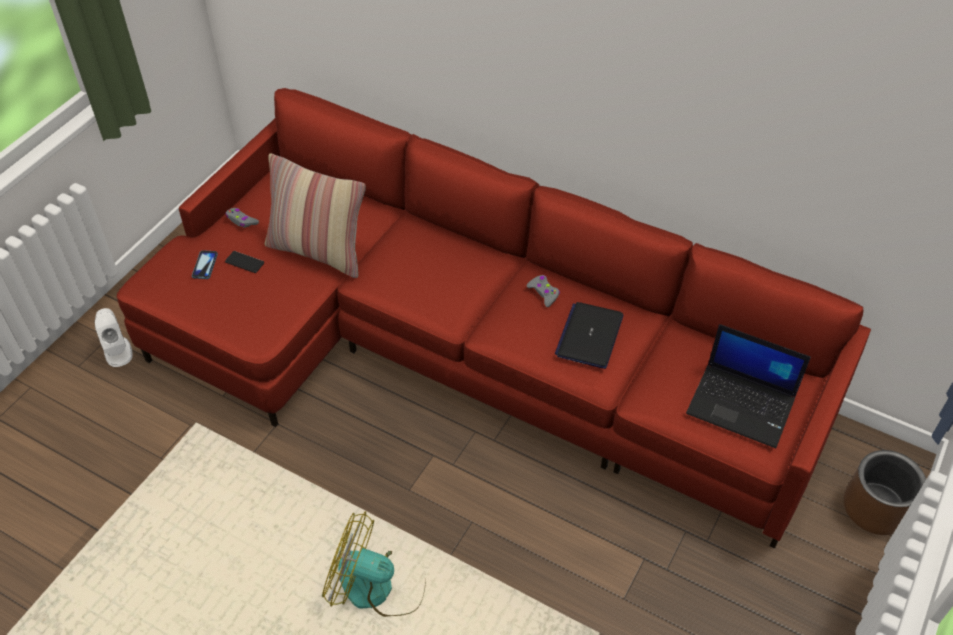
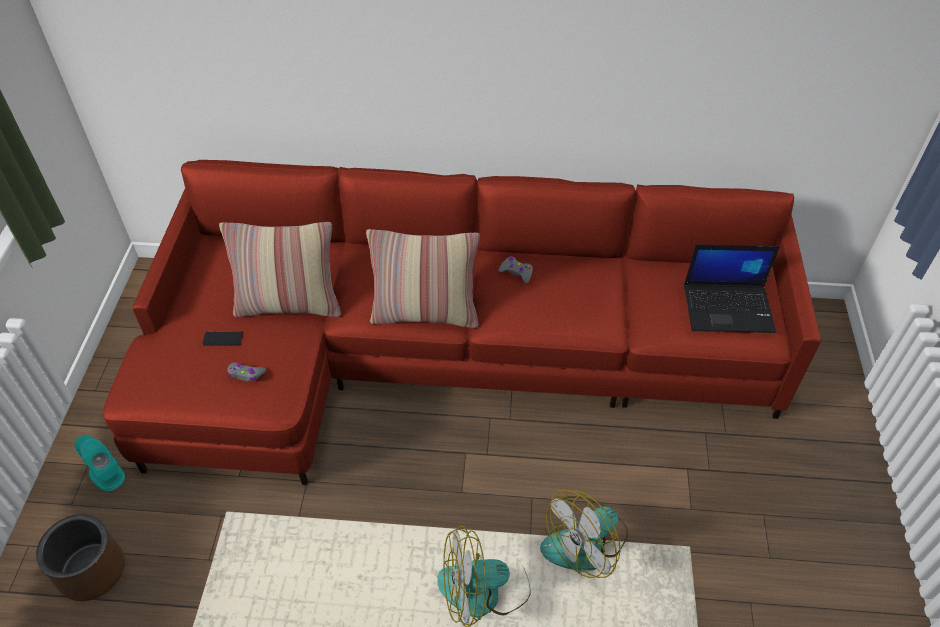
camera: 25 degrees left, 0 degrees up
white speaker [95,308,133,367] -> turquoise speaker [74,435,125,491]
phone [192,250,218,279] -> none
grey game controller [225,208,259,228] -> grey game controller moved to [227,362,266,381]
laptop [555,302,623,369] -> none
brown planter [844,450,926,535] -> brown planter moved to [36,514,125,601]
none -> pillow [366,229,480,328]
none -> fan [540,490,628,578]

